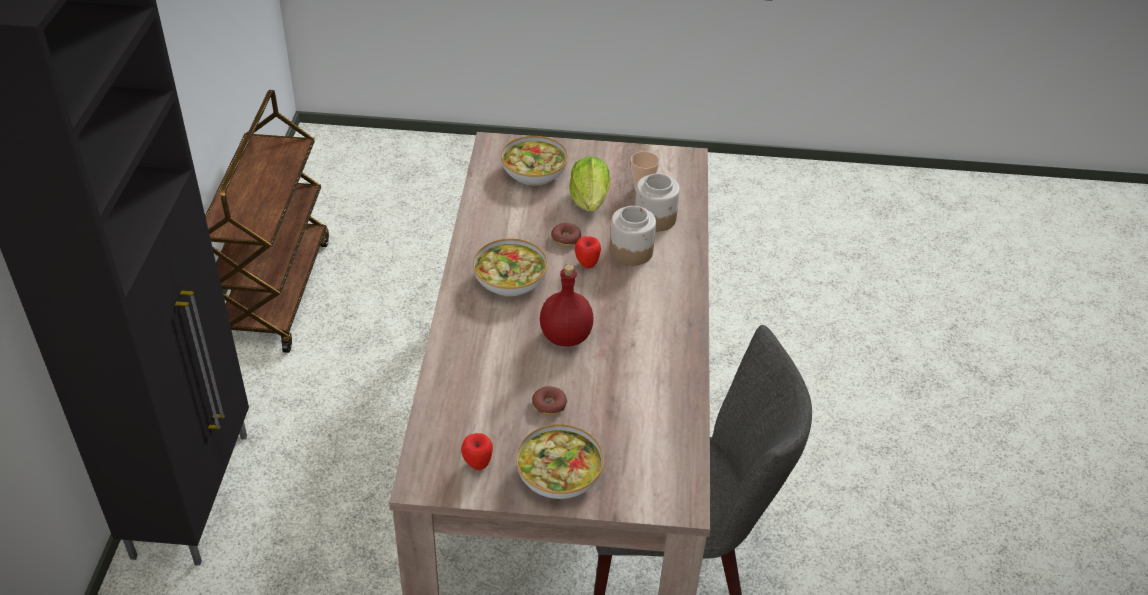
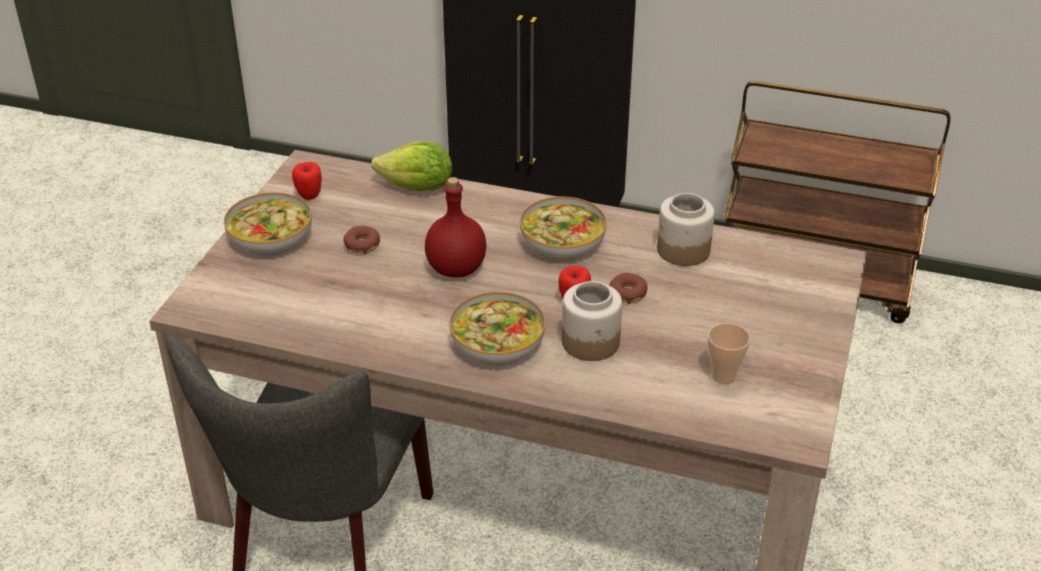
camera: 105 degrees right, 5 degrees down
bowl [501,136,568,186] -> bowl moved to [449,292,546,366]
lettuce [569,156,610,212] -> lettuce moved to [371,141,452,191]
jar [635,173,680,232] -> jar moved to [657,193,715,266]

